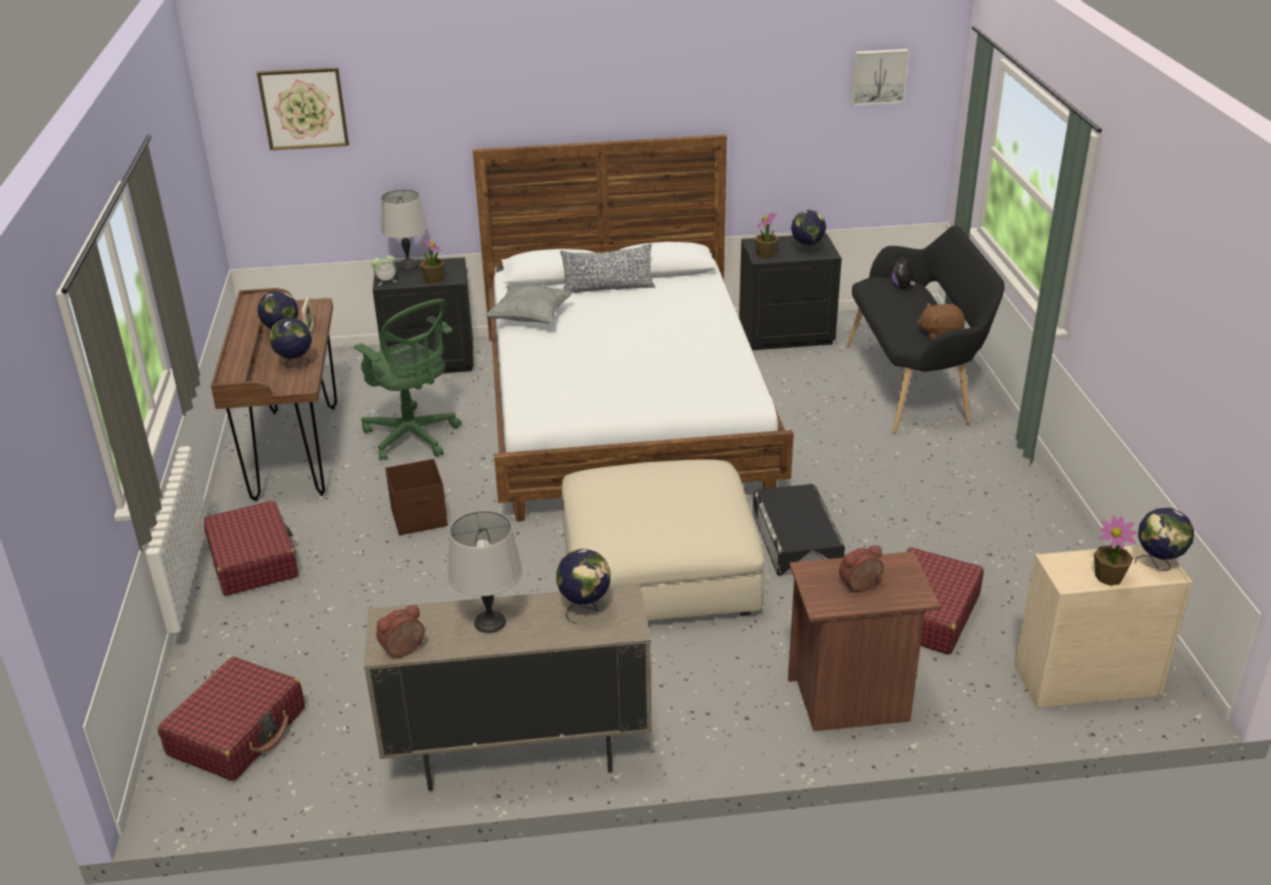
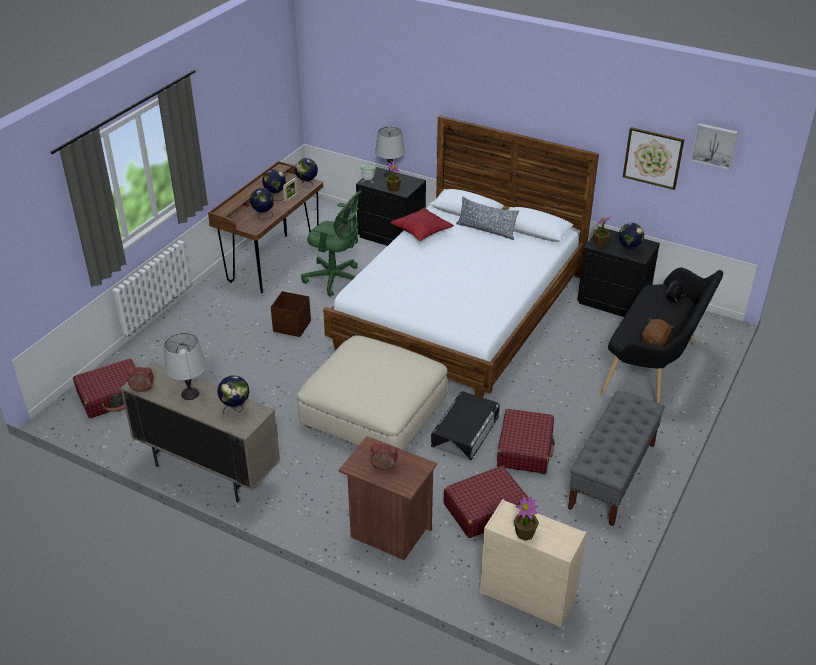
camera: 35 degrees right, 5 degrees up
red suitcase [204,500,298,596] -> red suitcase moved to [497,409,555,474]
picture [257,67,349,150] -> picture moved to [623,127,685,190]
green office chair [354,299,461,461] -> green office chair turned 60 degrees counterclockwise [301,191,362,297]
grey pillow [485,284,574,323] -> red pillow [390,207,454,241]
brown plush toy [917,303,965,341] -> brown plush toy turned 90 degrees clockwise [642,318,673,346]
globe [1135,508,1194,571] -> globe moved to [295,158,318,188]
none -> grey bench [568,390,665,526]

